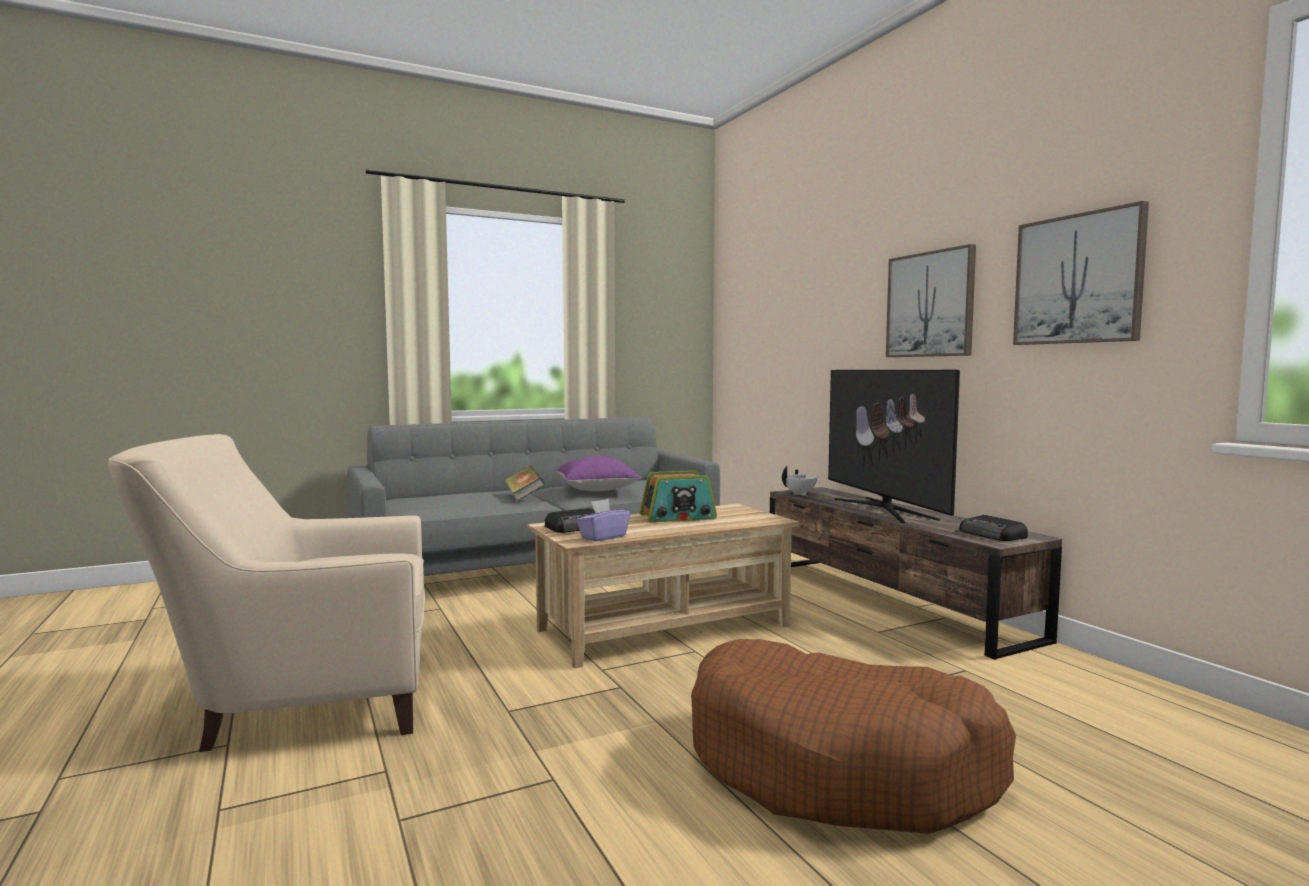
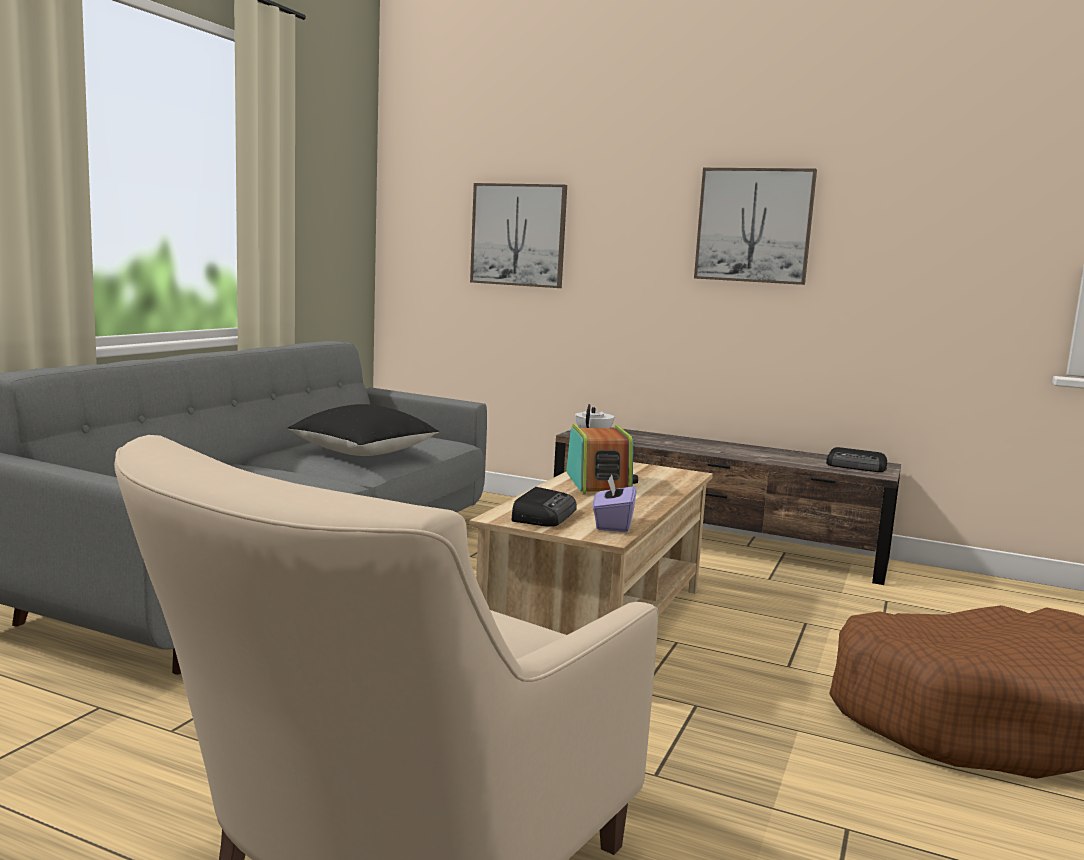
camera: 40 degrees left, 5 degrees up
book [505,466,545,501] -> none
purple pillow [556,456,641,491] -> black pillow [287,404,439,456]
radio [640,471,717,523] -> radio turned 45 degrees counterclockwise [566,424,638,494]
television [828,370,960,523] -> none
picture [1013,201,1149,345] -> picture moved to [470,183,567,288]

